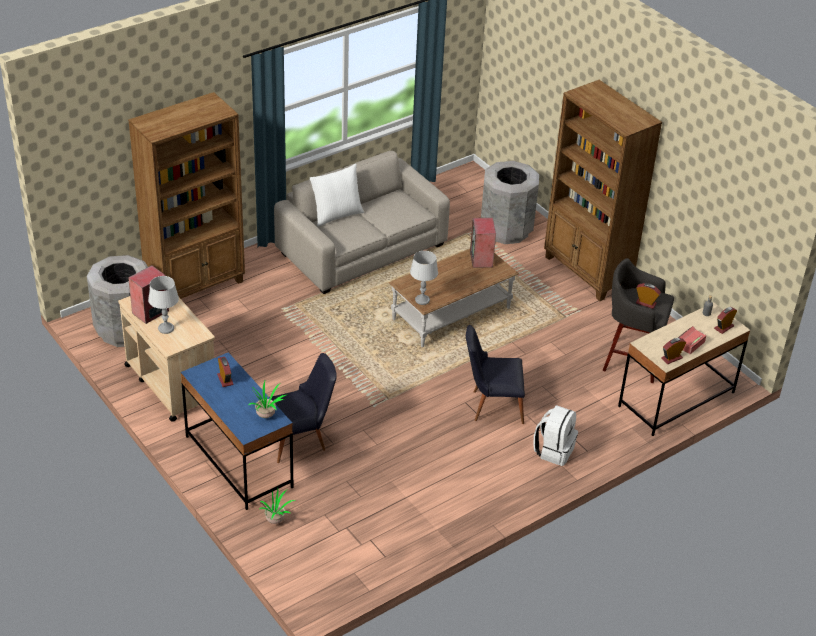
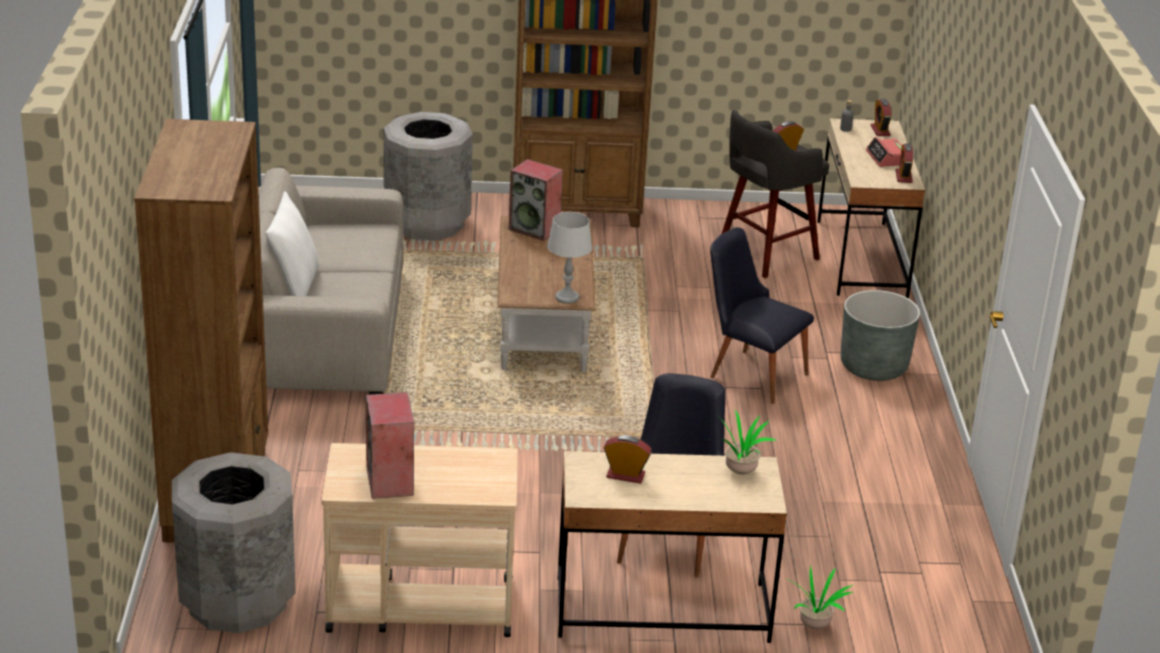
camera: 55 degrees left, 10 degrees down
grey table lamp [148,276,179,334] -> none
blue desk [181,352,293,510] -> beige desk [558,451,787,643]
black chair [466,325,525,424] -> black chair turned 90 degrees clockwise [710,227,814,404]
white backpack [533,405,578,466] -> grey planter [841,290,920,381]

